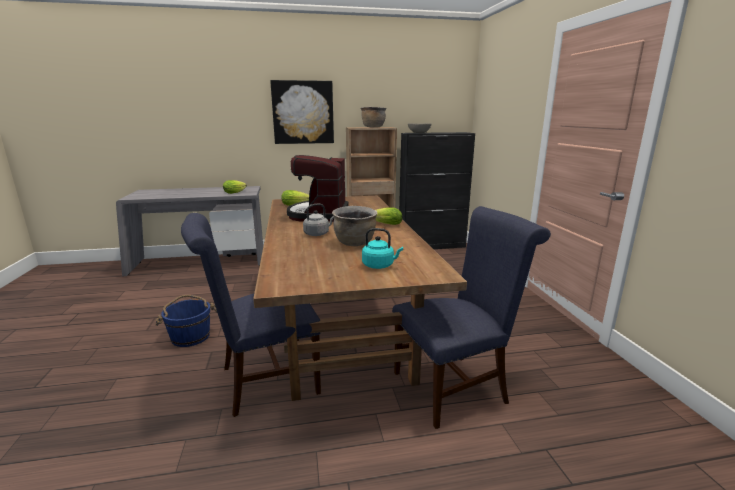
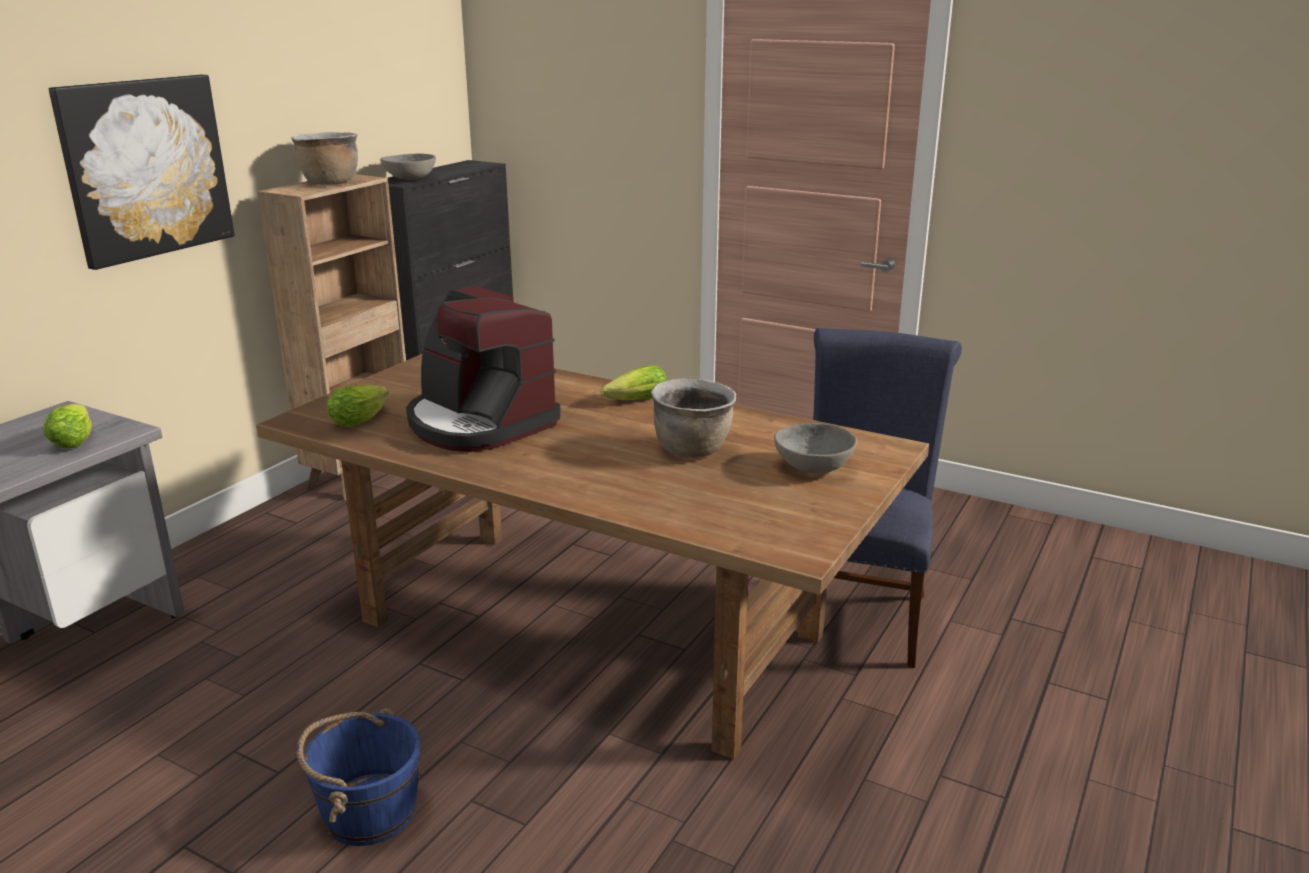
camera: 50 degrees left, 5 degrees up
blue chair [181,213,321,417] -> none
grey kettle [303,204,334,236] -> none
turquoise kettle [362,228,403,269] -> grey bowl [774,423,857,473]

